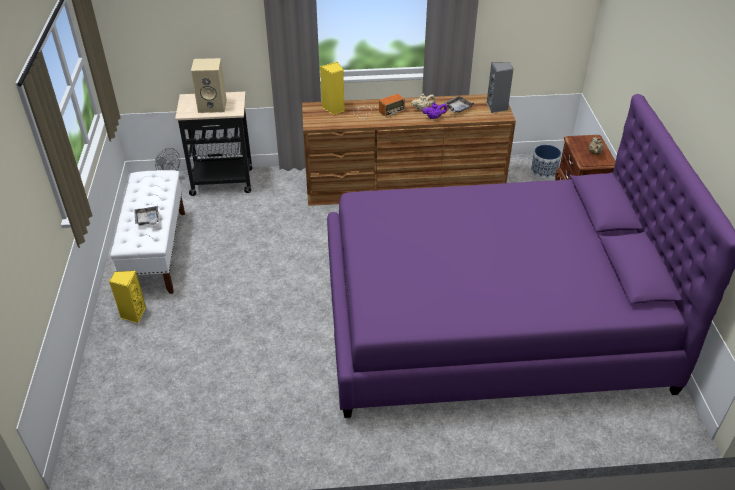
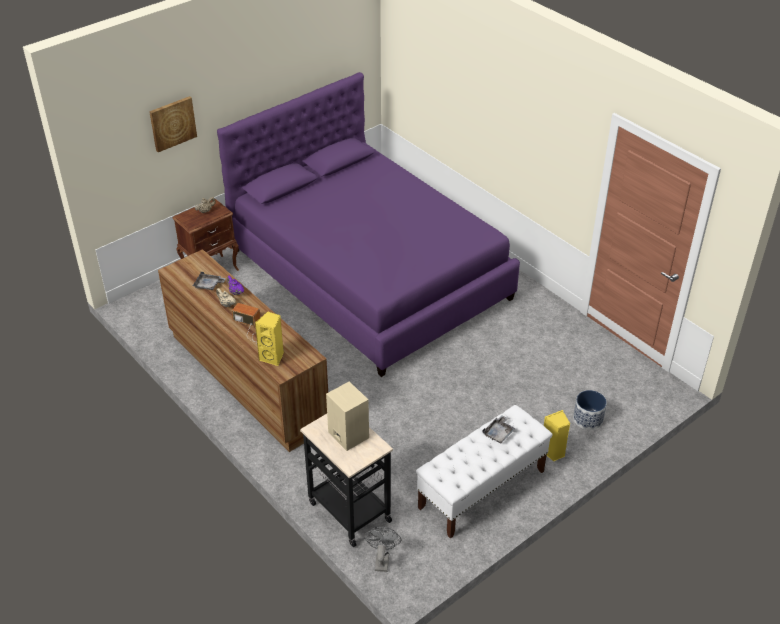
camera: 125 degrees left, 0 degrees up
grey speaker [487,62,513,113] -> none
planter [531,145,561,179] -> planter moved to [573,390,607,430]
none -> picture [149,96,197,152]

